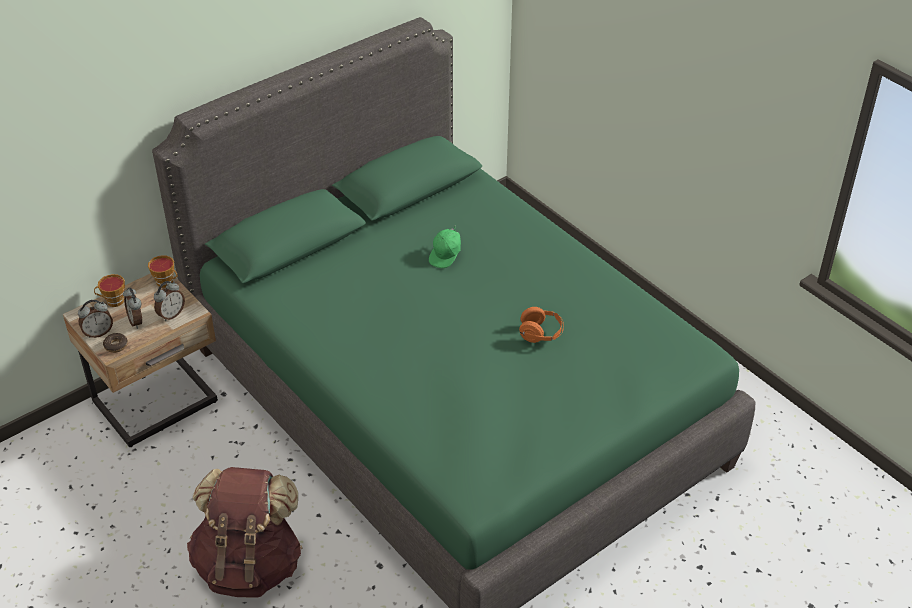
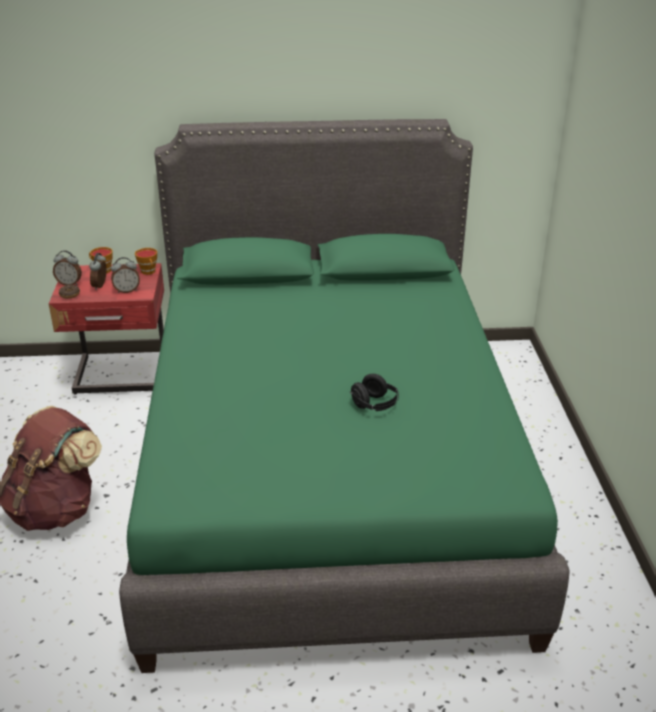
camera: 35 degrees right, 10 degrees down
beige nightstand [63,273,218,447] -> red nightstand [49,263,164,394]
green cap [429,225,461,268] -> none
orange headphones [519,307,564,343] -> black headphones [350,374,399,411]

